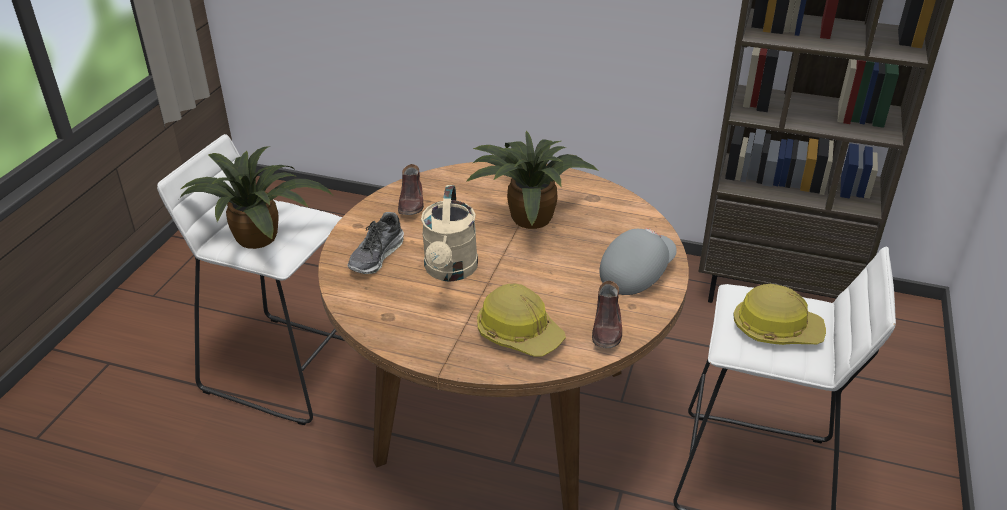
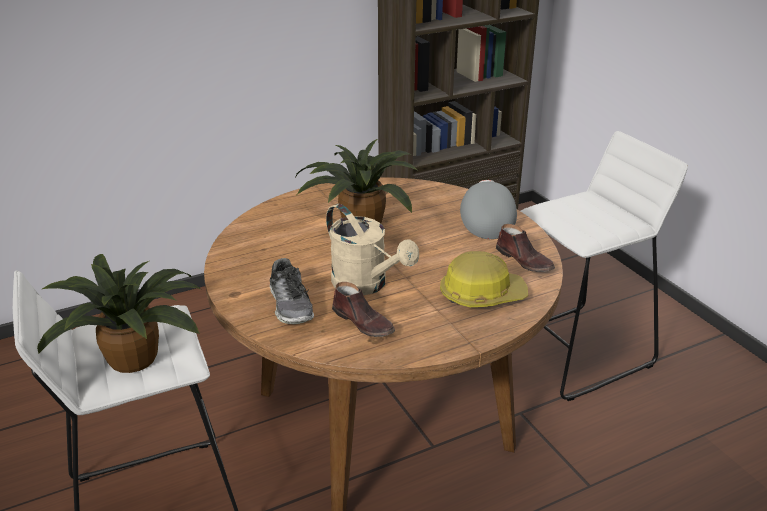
camera: 45 degrees left, 5 degrees down
brown shoe [398,164,424,215] -> brown shoe moved to [332,282,395,337]
hard hat [733,284,826,345] -> none

